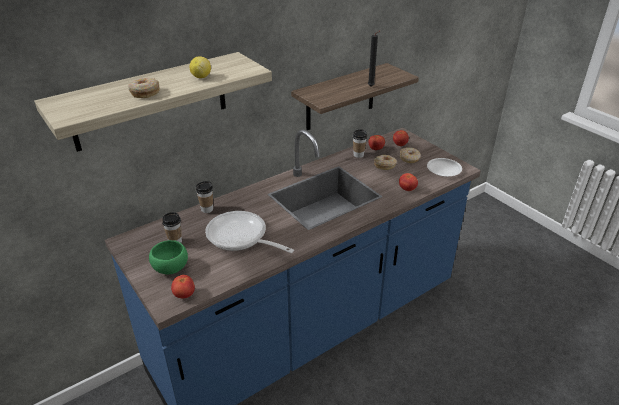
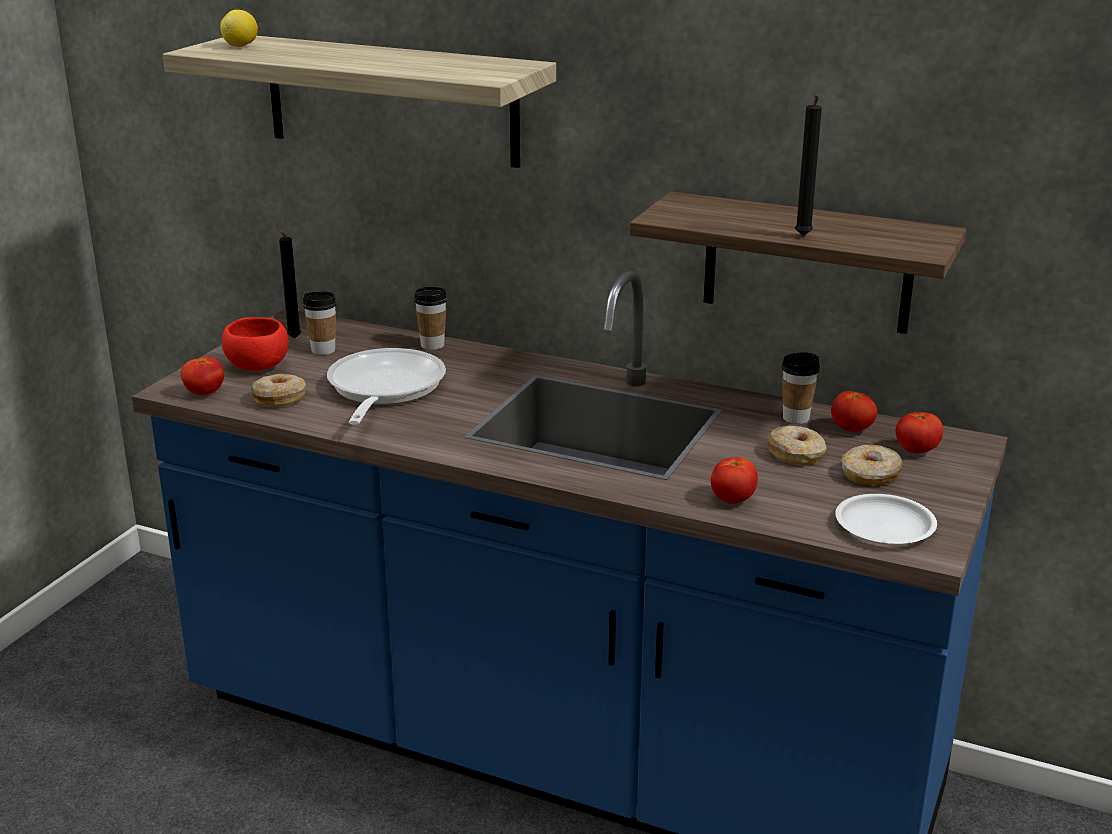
camera: 60 degrees right, 10 degrees down
donut [128,78,160,98] -> donut moved to [251,374,306,407]
green bowl [149,240,188,274] -> red bowl [222,317,289,371]
lemon [190,56,211,78] -> lemon moved to [220,10,258,47]
none -> black candle [276,225,301,339]

